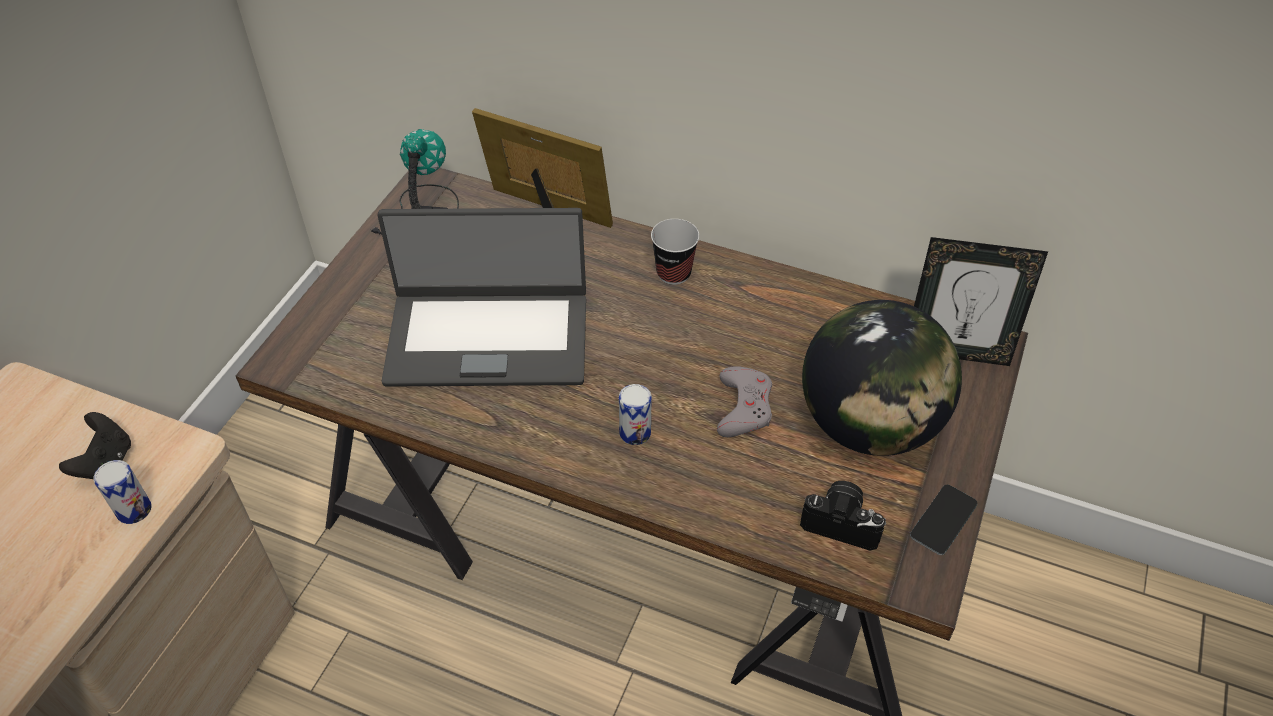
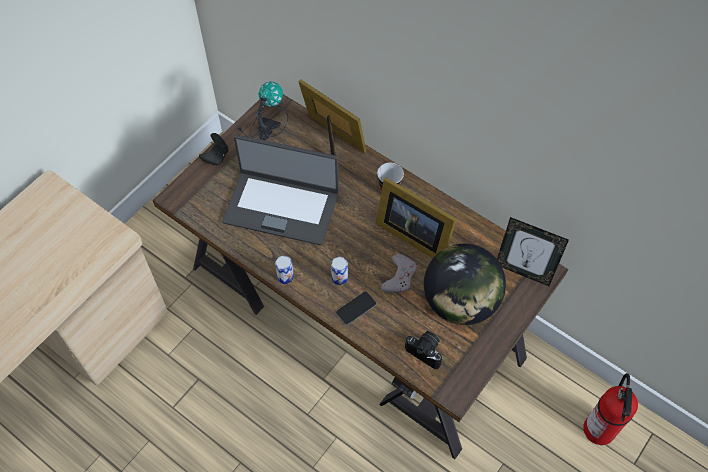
camera: 15 degrees right, 10 degrees up
black game controller [59,412,131,479] -> black game controller moved to [199,133,228,166]
can [93,460,152,524] -> can moved to [275,256,294,284]
phone [910,485,978,555] -> phone moved to [336,291,376,325]
none -> picture frame [375,177,457,258]
none -> fire extinguisher [583,373,638,445]

